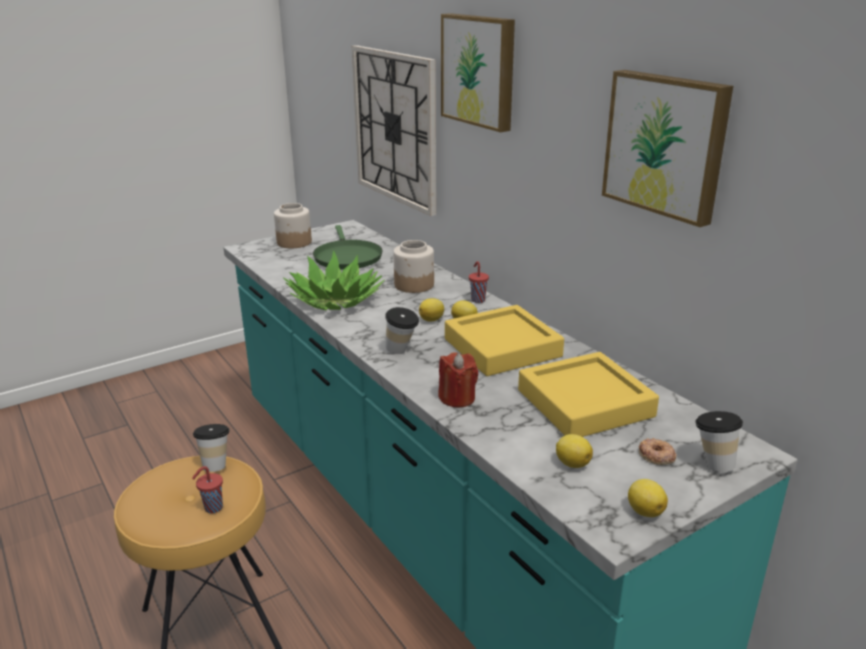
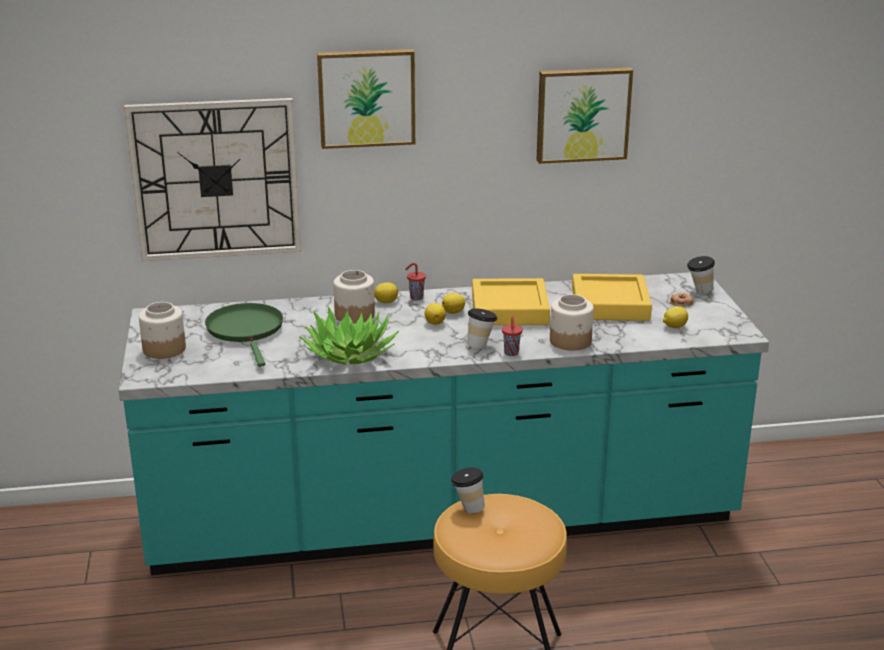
camera: 65 degrees left, 0 degrees up
red cup [192,466,223,513] -> red cup moved to [502,316,522,356]
green frying pan [313,225,383,270] -> green frying pan turned 120 degrees counterclockwise [205,303,283,367]
red candle [439,352,478,408] -> jar [550,294,594,350]
lemon [628,479,668,517] -> lemon moved to [374,282,398,303]

